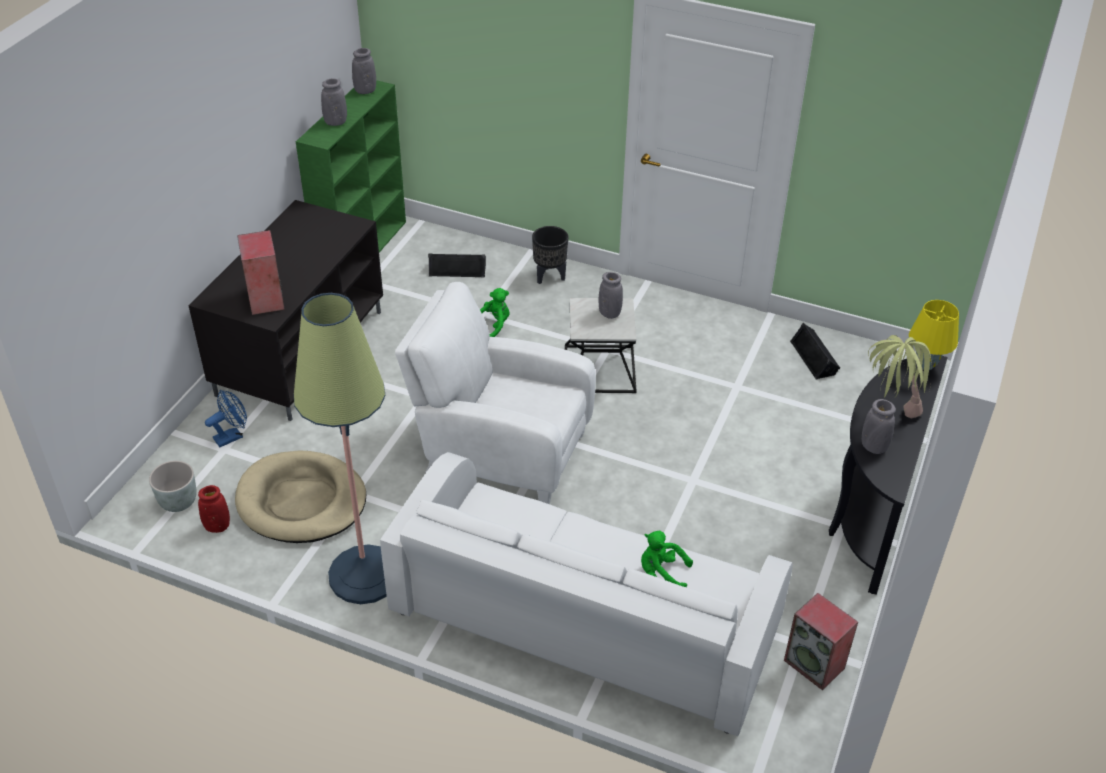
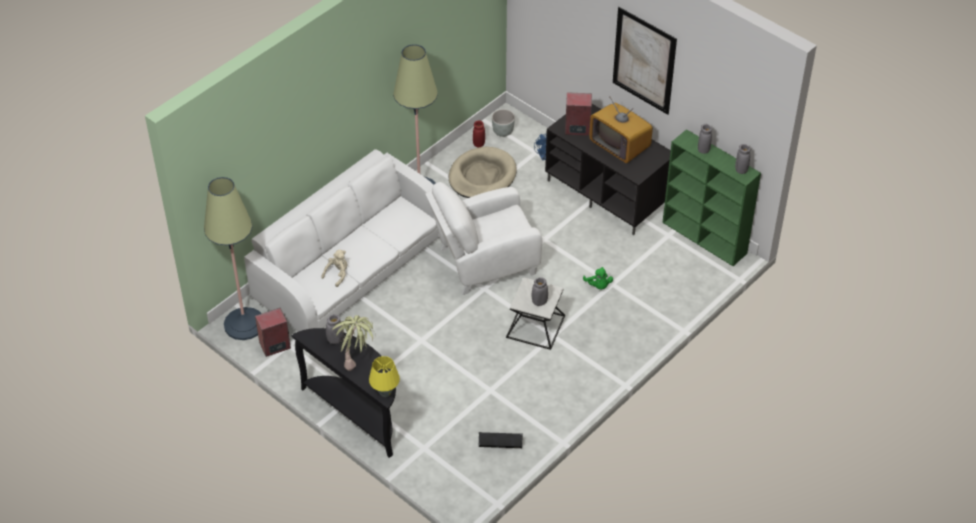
camera: 110 degrees right, 5 degrees up
white armchair [395,282,596,504] -> white armchair turned 150 degrees counterclockwise [425,182,542,295]
black speaker [428,253,486,278] -> none
black planter [532,226,568,284] -> none
green plush toy [641,531,693,587] -> beige plush toy [321,250,348,287]
none -> floor lamp [204,177,262,340]
none -> television [589,96,653,163]
none -> picture [613,7,677,115]

